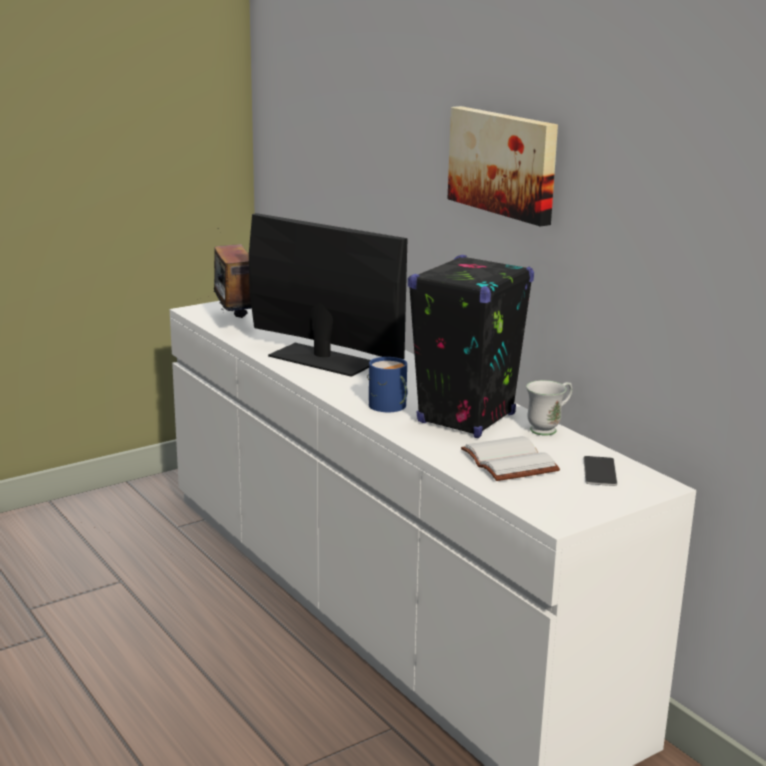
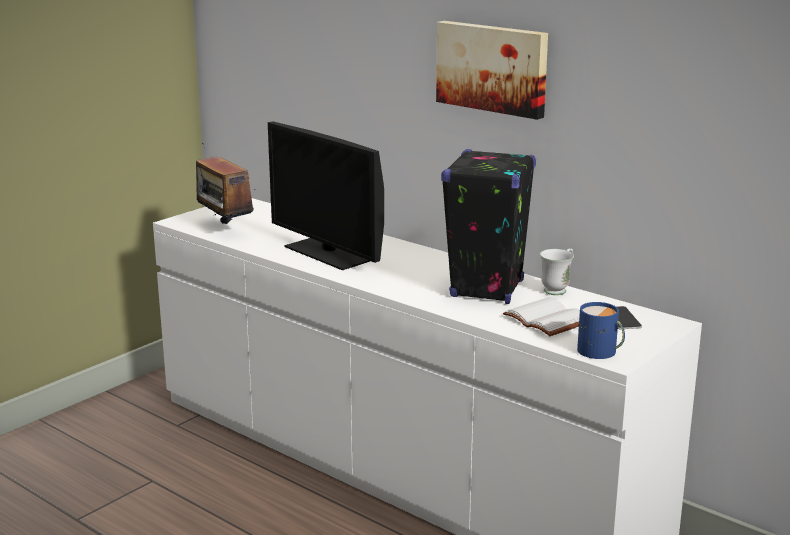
camera: 15 degrees left, 0 degrees up
monitor [249,213,407,377] -> monitor turned 150 degrees counterclockwise [268,122,384,270]
blue mug [367,357,407,412] -> blue mug moved to [577,302,625,359]

